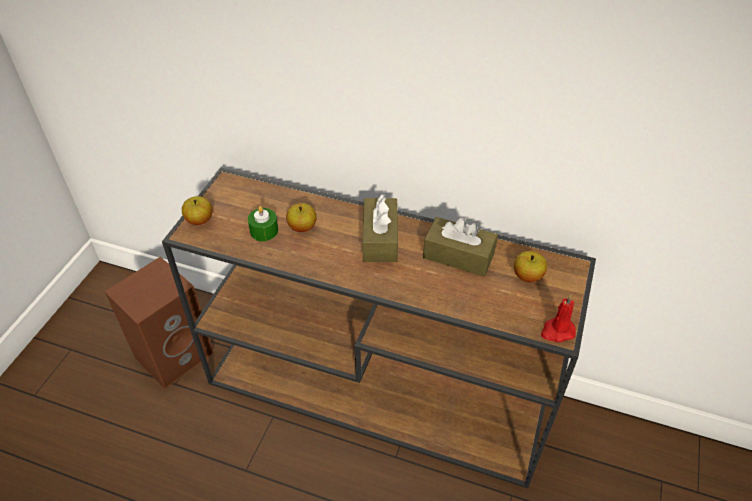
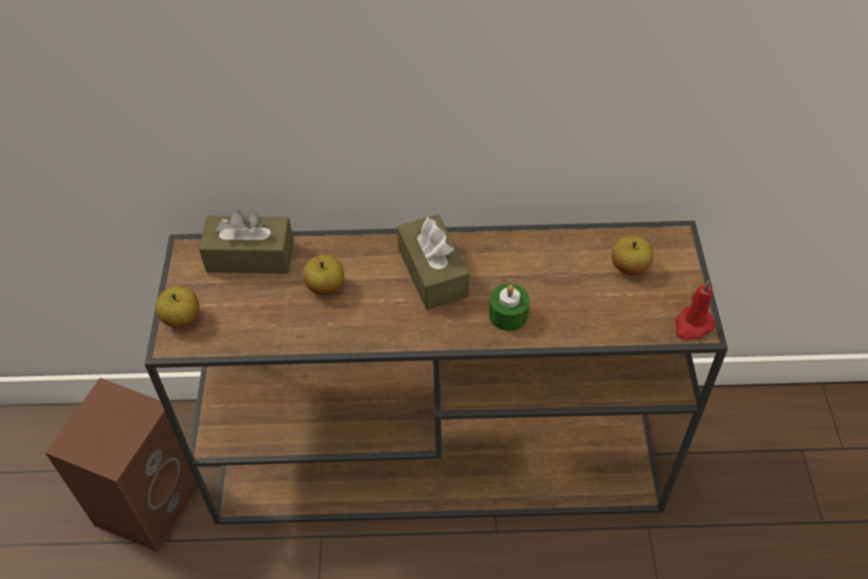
camera: 20 degrees left, 5 degrees up
green candle [248,206,278,241] -> green candle moved to [489,284,530,331]
brown tissue box [423,217,498,276] -> brown tissue box moved to [199,211,293,274]

